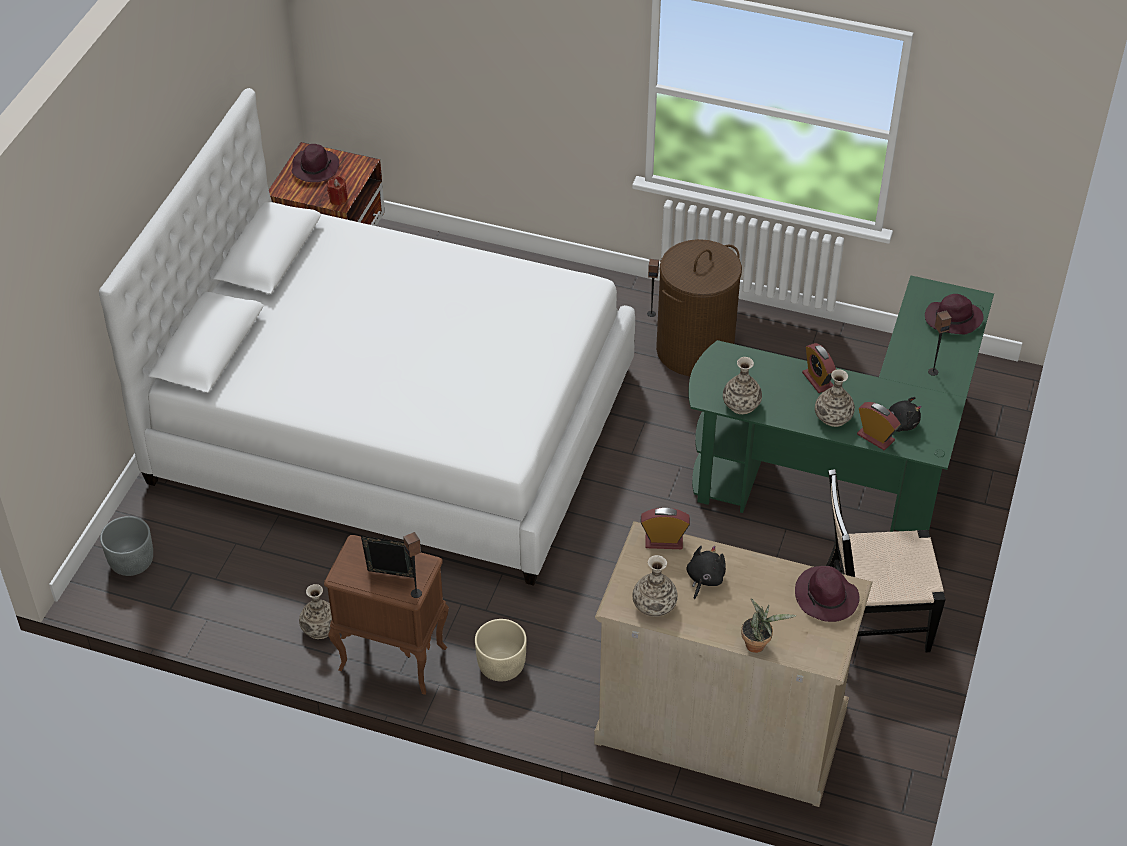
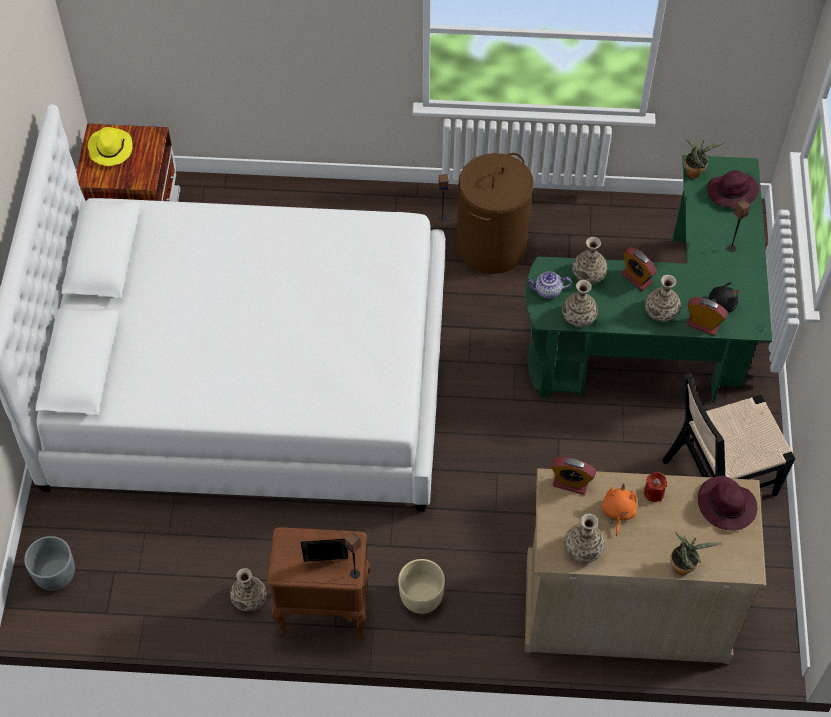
camera: 15 degrees left, 10 degrees up
purple hat [292,144,339,182] -> yellow hat [88,127,132,166]
red candle [327,176,348,206] -> red candle moved to [644,472,667,502]
alarm clock [641,508,690,549] -> alarm clock turned 150 degrees counterclockwise [551,457,596,495]
black plush toy [687,545,726,600] -> orange plush toy [602,484,637,536]
none -> teapot [527,271,572,299]
none -> vase [572,237,607,285]
none -> potted plant [684,140,726,178]

